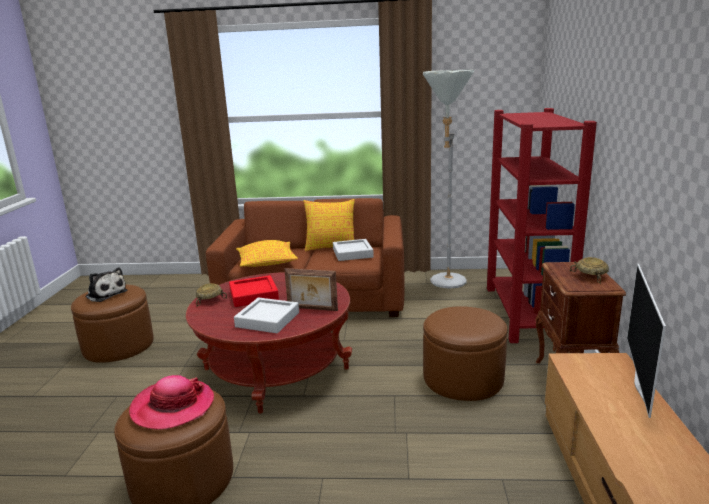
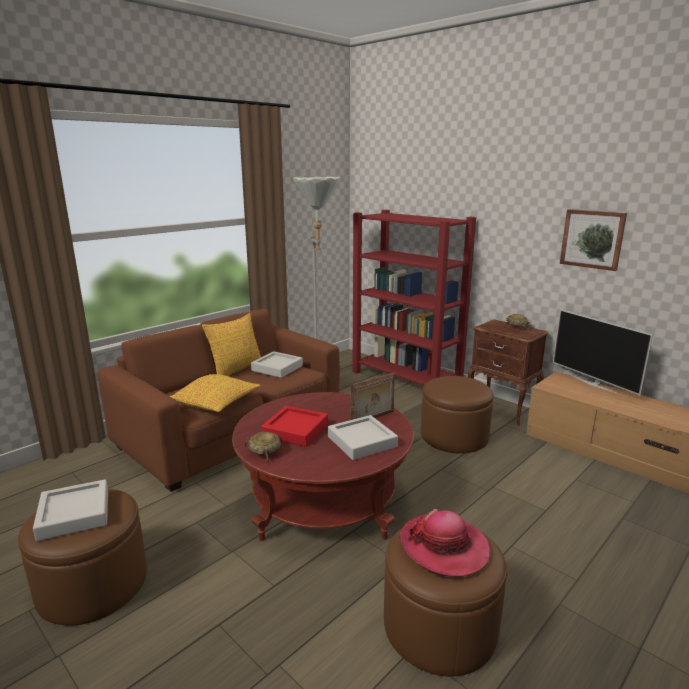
camera: 50 degrees left, 0 degrees up
plush toy [86,267,127,302] -> grey tray [33,479,108,541]
none -> picture [560,209,627,271]

